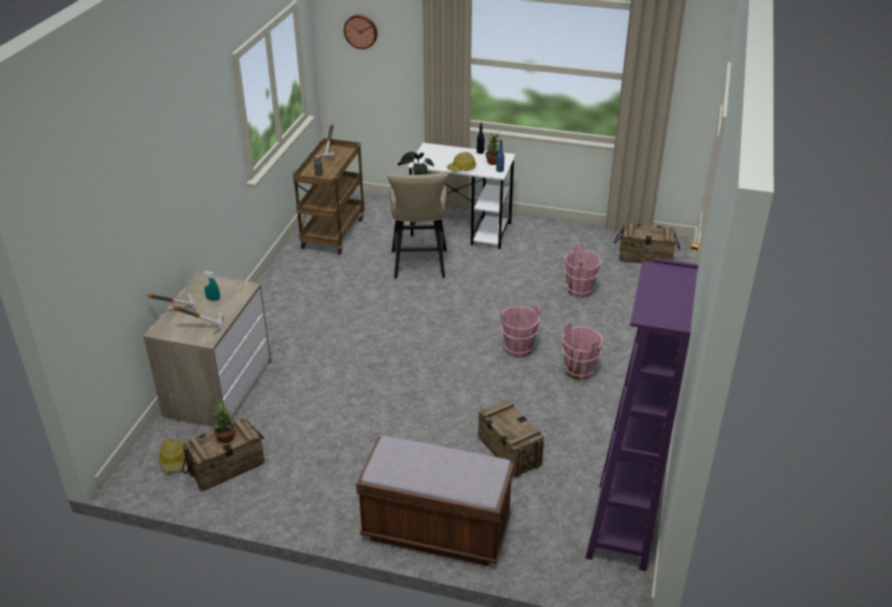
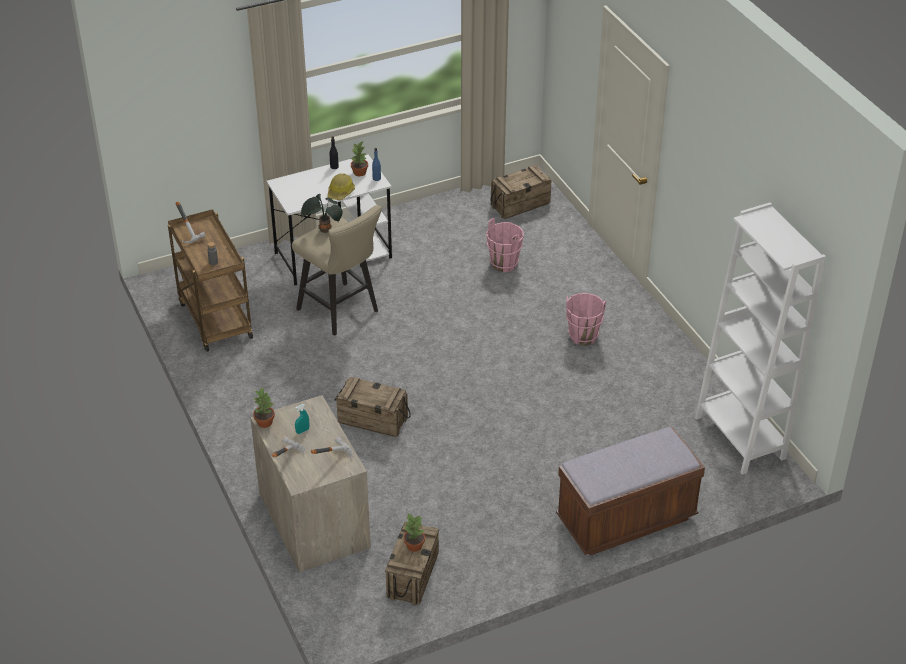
camera: 40 degrees left, 5 degrees up
hard hat [159,439,185,472] -> none
wall clock [344,15,377,49] -> none
crate [478,400,544,477] -> crate moved to [335,377,411,437]
pink bucket [501,305,540,358] -> none
purple bookcase [586,258,698,571] -> white bookcase [695,202,826,475]
none -> potted plant [253,387,275,428]

